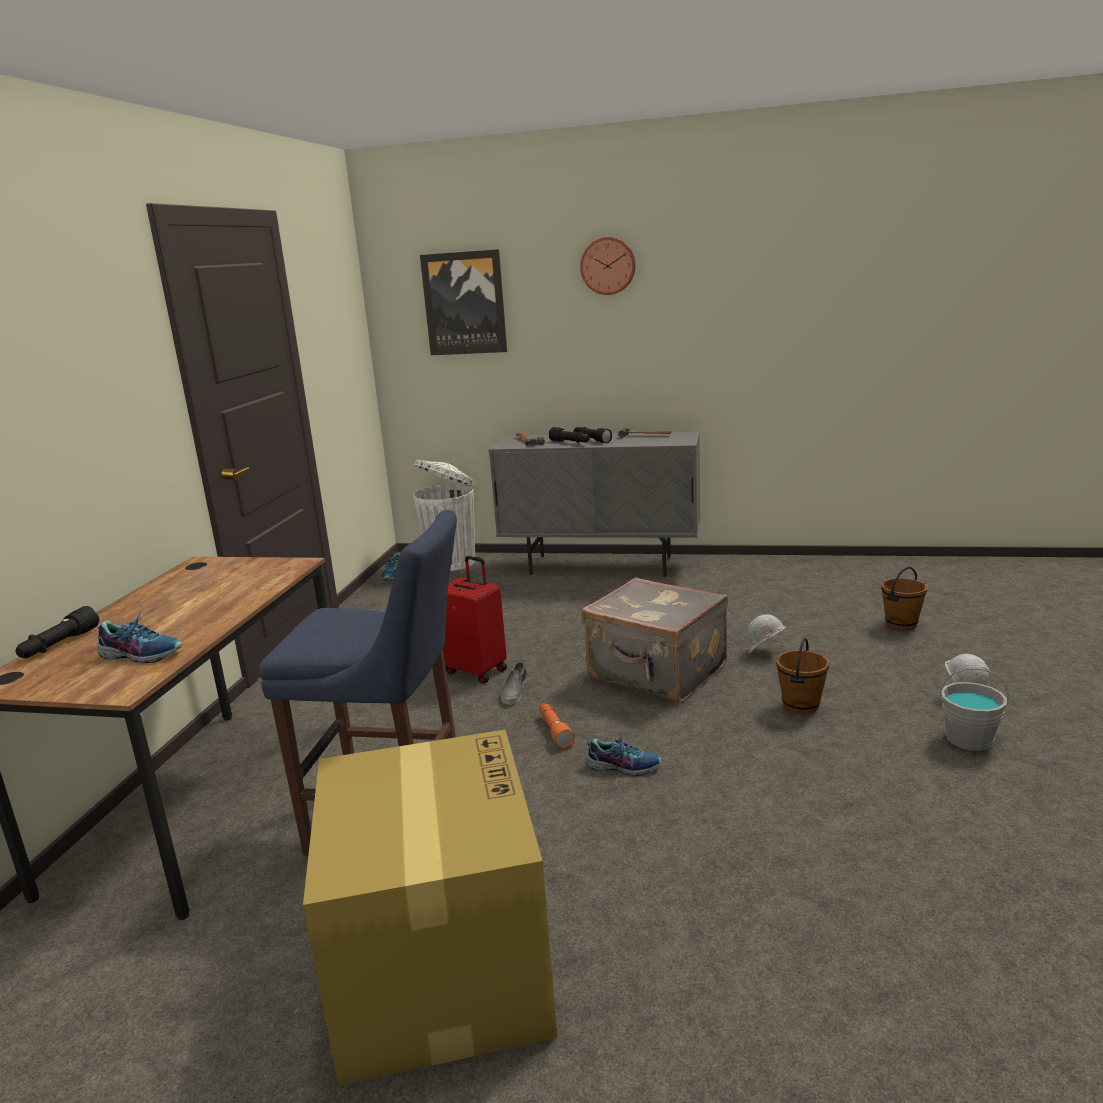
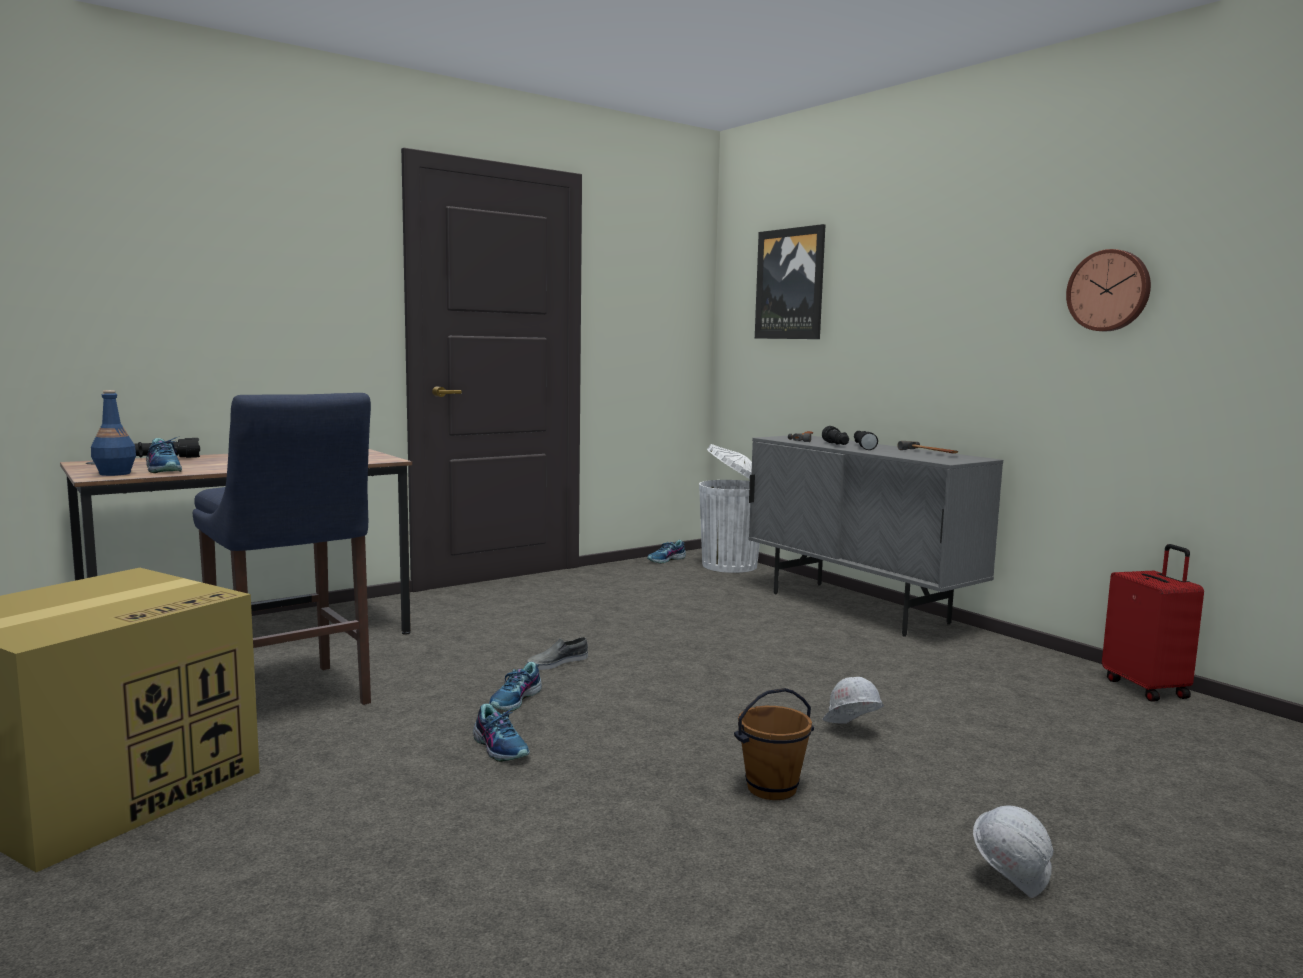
camera: 40 degrees right, 10 degrees down
red suitcase [443,556,507,684] -> red suitcase moved to [1102,544,1204,702]
orange flashlight [539,703,575,749] -> shoe [489,662,542,711]
wall clock [580,237,636,295] -> wall clock moved to [1066,249,1151,331]
grey suitcase [582,577,728,703] -> none
brown bucket [881,566,928,631] -> none
grey bucket [940,668,1009,751] -> none
none -> blue bottle [91,390,136,476]

